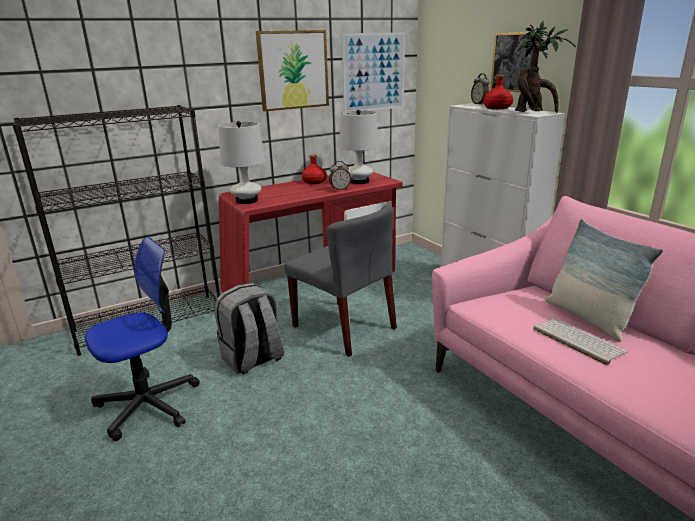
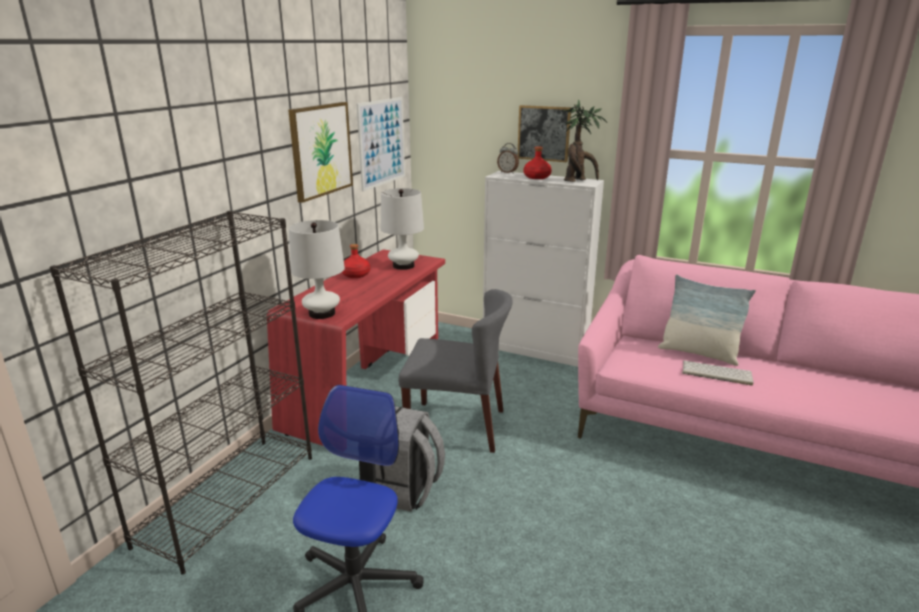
camera: 35 degrees left, 0 degrees up
alarm clock [329,161,351,191] -> none

